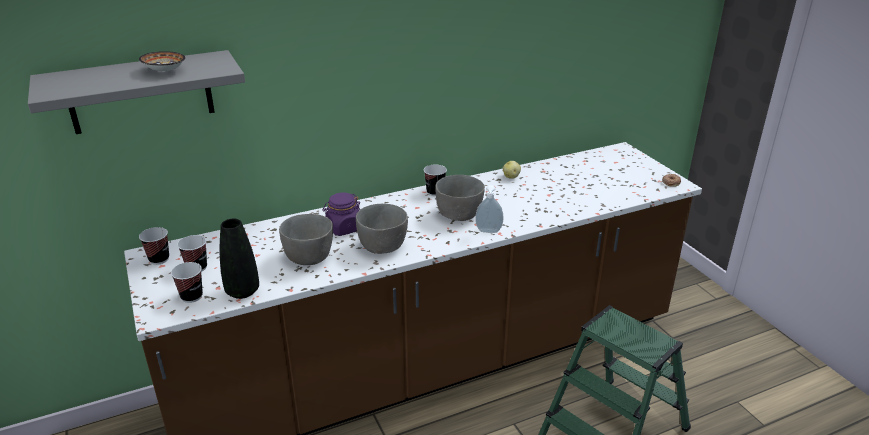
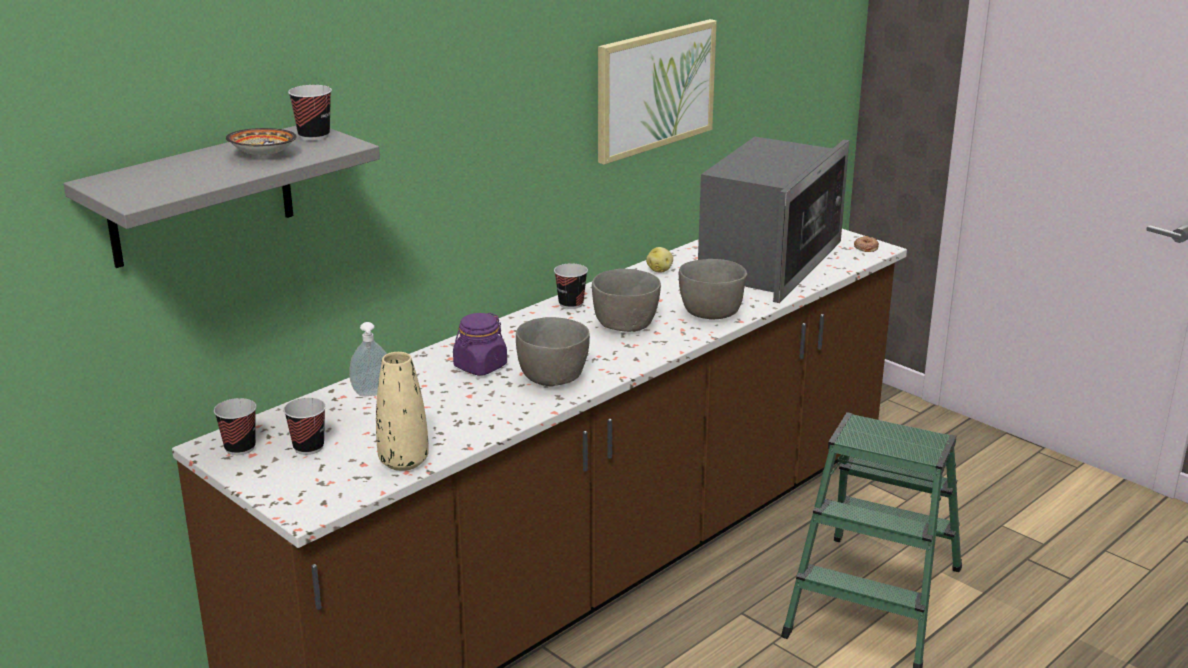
camera: 20 degrees left, 5 degrees down
cup [171,262,203,303] -> cup moved to [288,85,332,141]
black vase [220,219,259,299] -> beige vase [376,352,429,471]
grey bowl [279,214,333,265] -> grey bowl moved to [679,259,747,319]
soap dispenser [475,185,504,233] -> soap dispenser moved to [349,322,387,396]
none -> picture [598,19,717,165]
none -> microwave [698,137,849,303]

